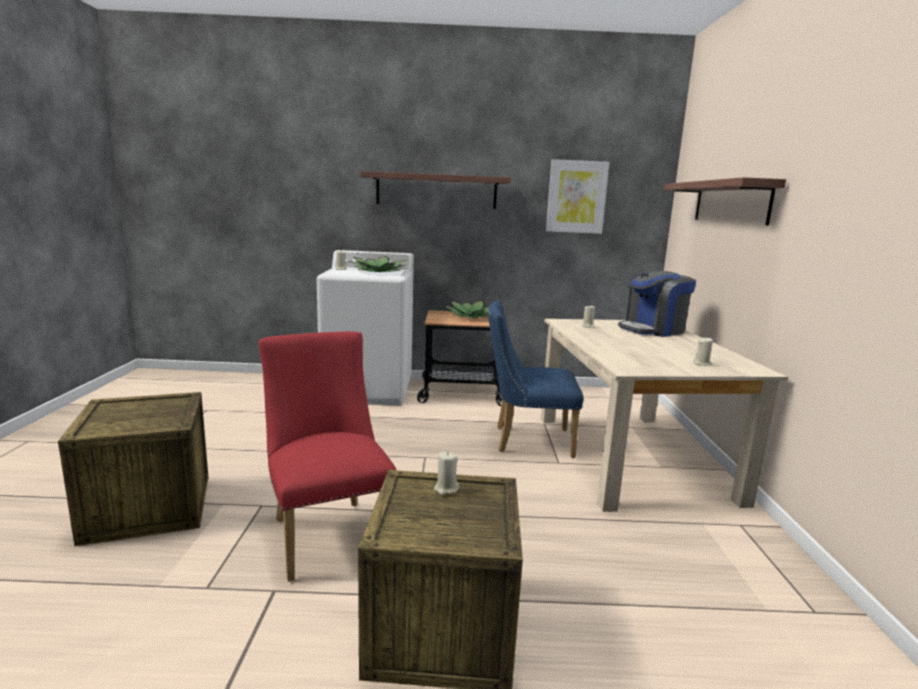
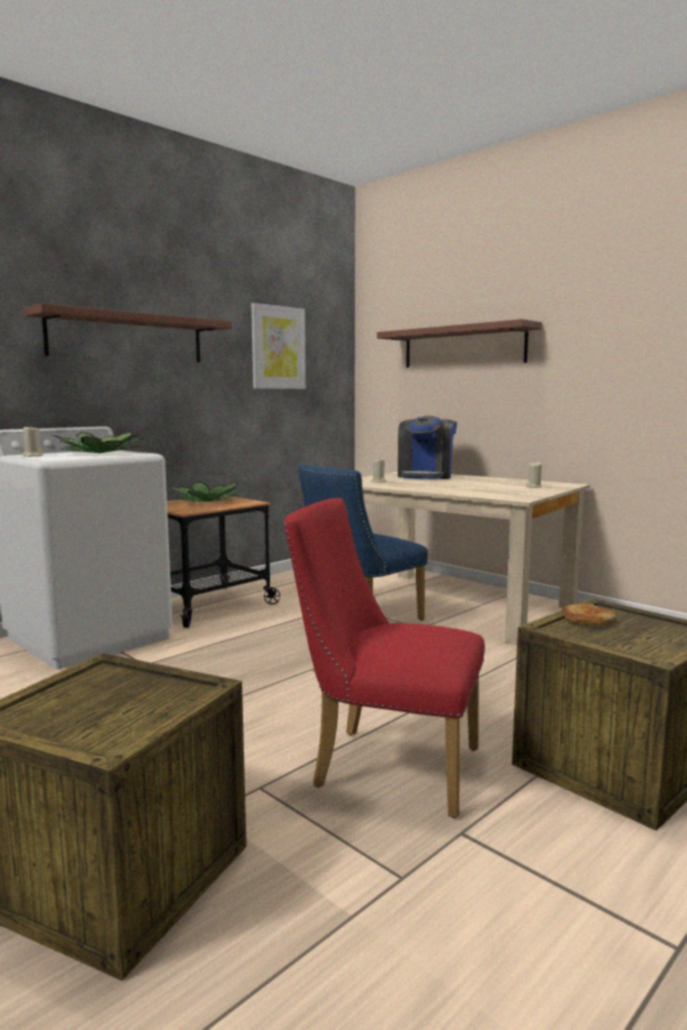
camera: 45 degrees left, 5 degrees down
beige candle [434,452,459,495] -> bread [562,604,617,625]

